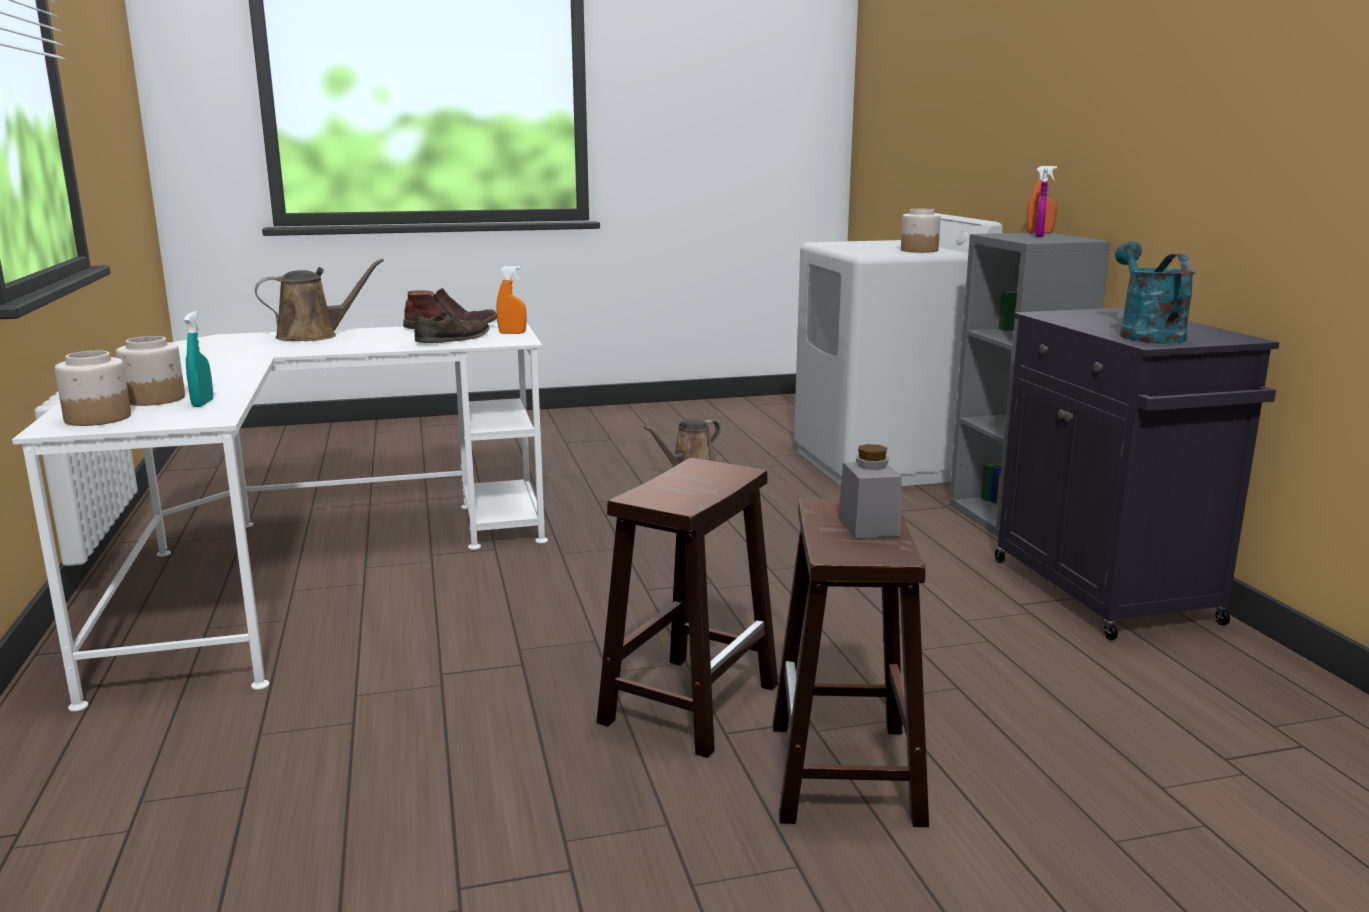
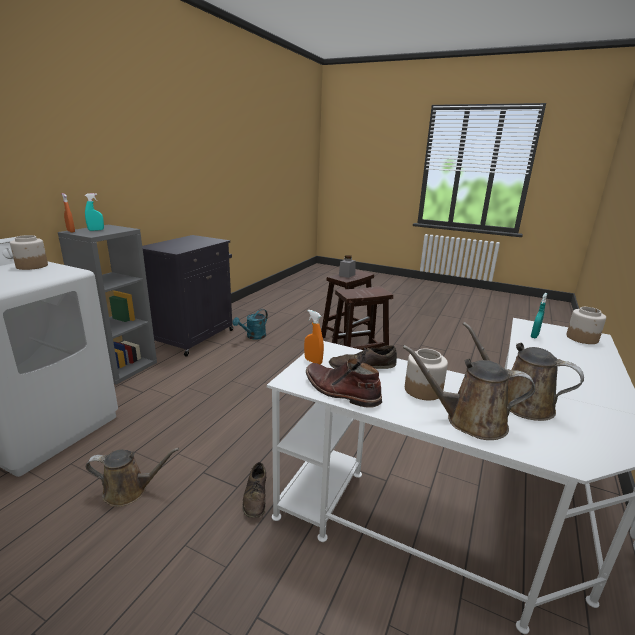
camera: 140 degrees left, 5 degrees up
jar [116,336,185,406] -> jar moved to [405,349,448,400]
purple spray bottle [1035,167,1048,237] -> turquoise spray bottle [85,193,104,231]
turquoise watering can [1115,242,1195,344] -> turquoise watering can moved to [233,309,268,340]
none -> brown shoe [242,462,266,518]
none -> brown watering can [463,322,584,421]

